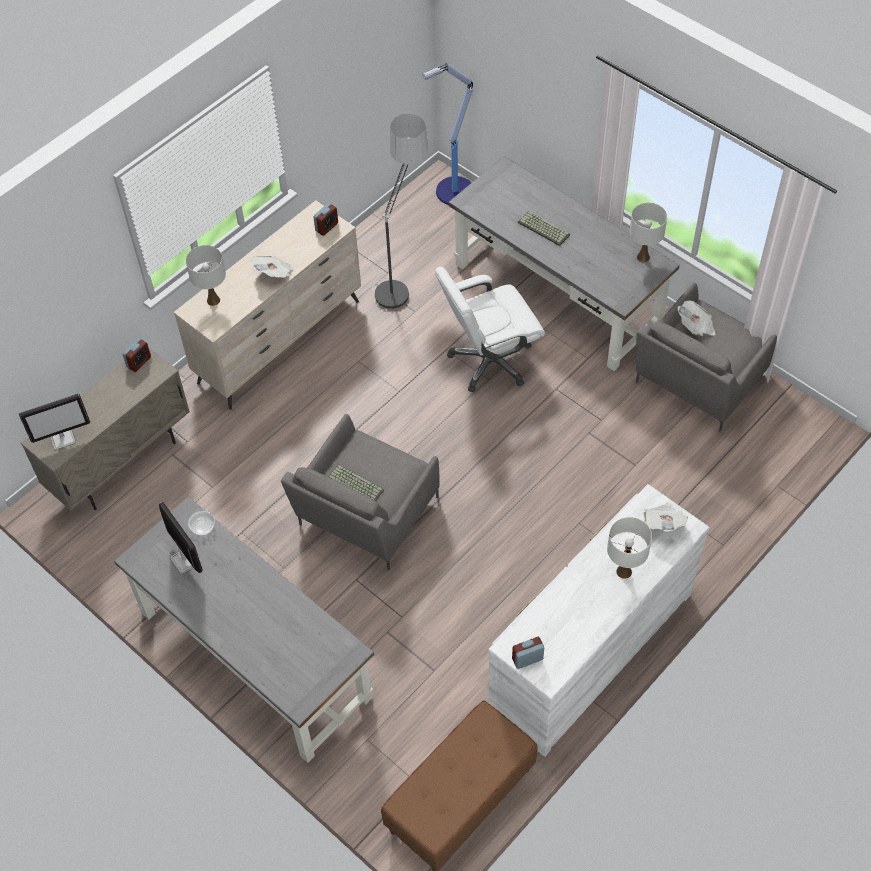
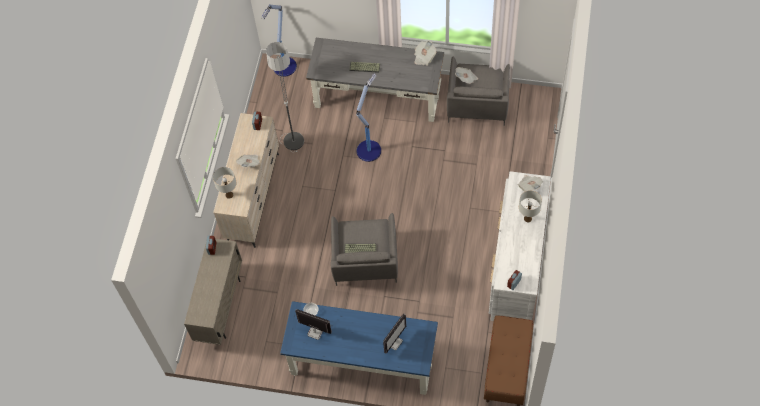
camera: 30 degrees left, 5 degrees up
monitor [19,394,90,450] -> monitor moved to [383,314,406,354]
grey desk [114,497,374,763] -> blue desk [280,301,438,395]
white office chair [435,267,545,392] -> floor lamp [356,74,381,162]
white table lamp [629,203,667,262] -> newspaper [414,41,436,65]

